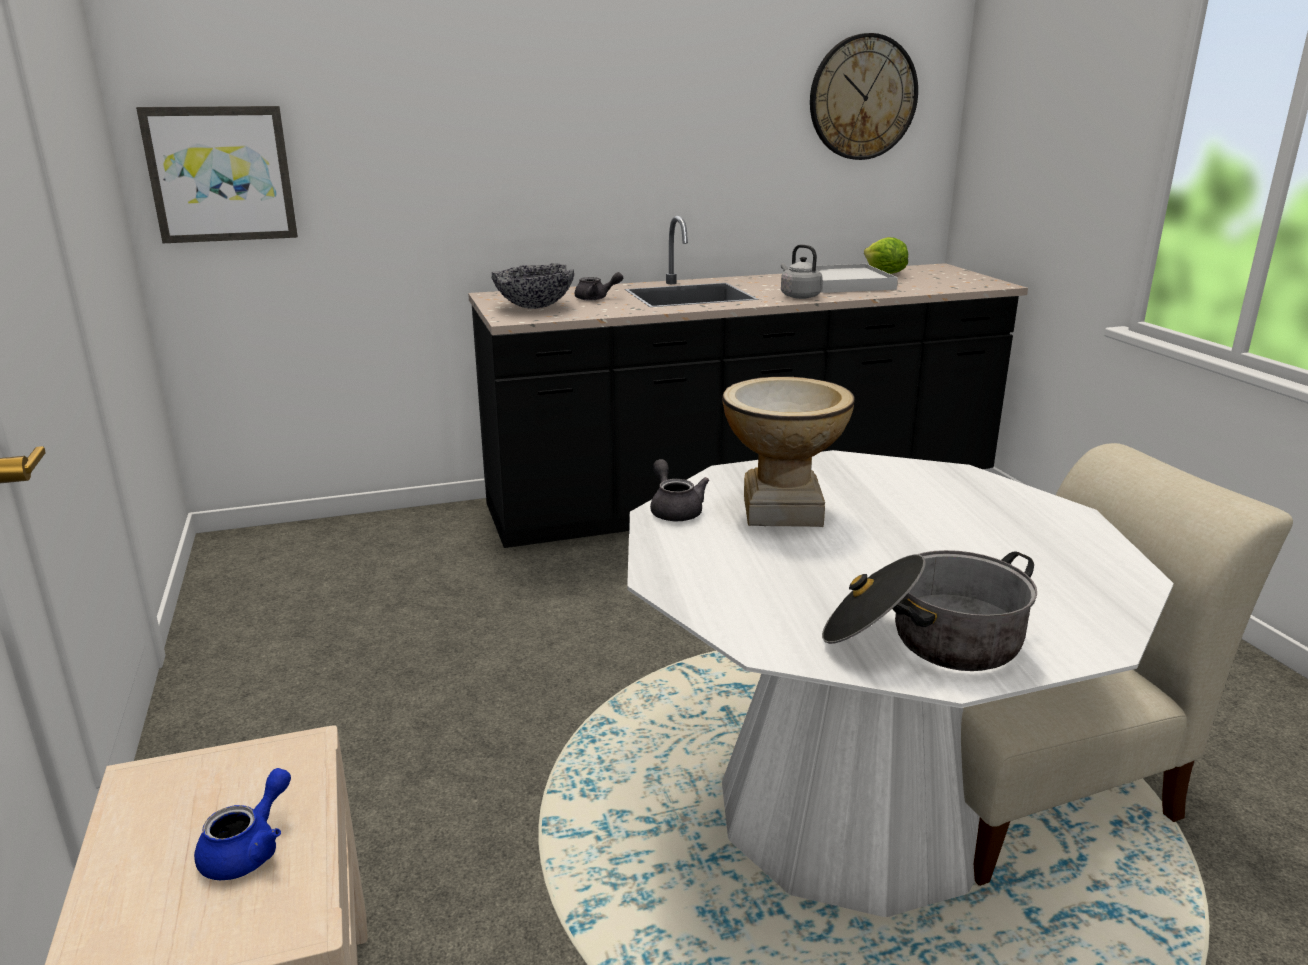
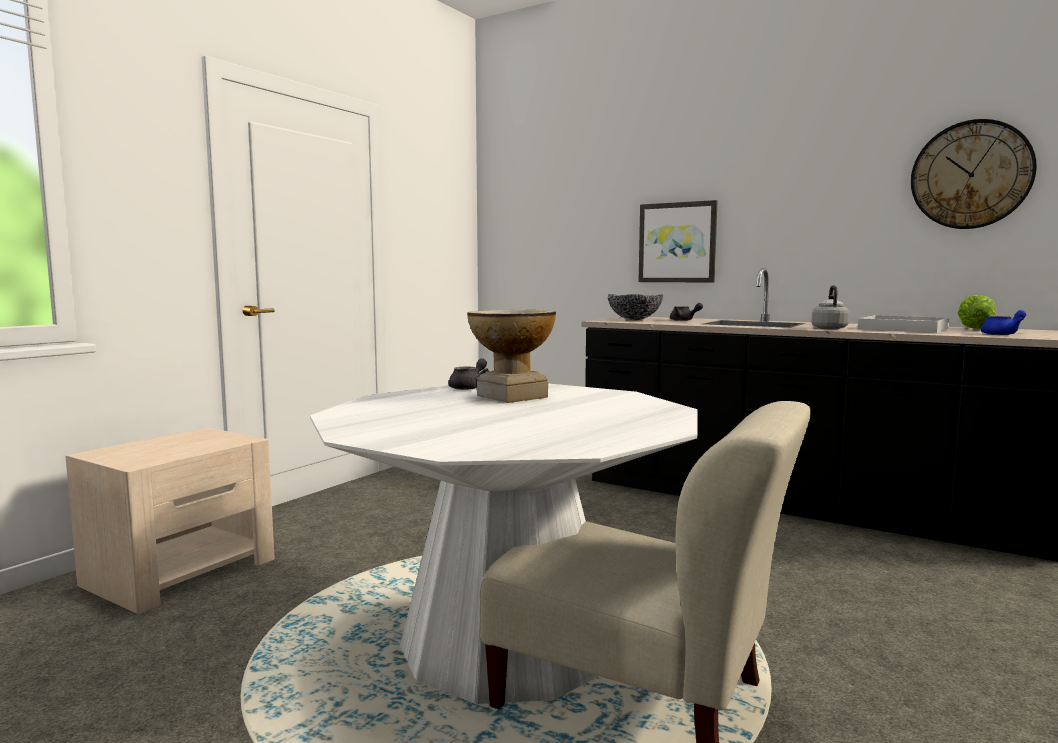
camera: 50 degrees right, 15 degrees down
picture [136,106,298,243] -> picture moved to [638,200,718,283]
blue teapot [194,768,291,880] -> blue teapot moved to [981,310,1026,335]
cooking pot [822,550,1037,671] -> none

